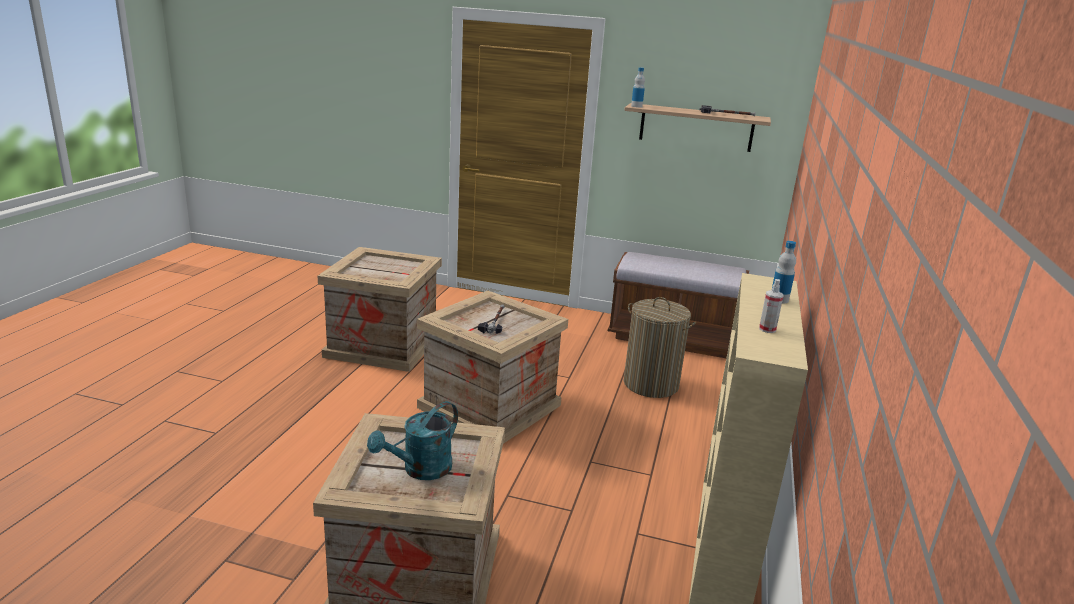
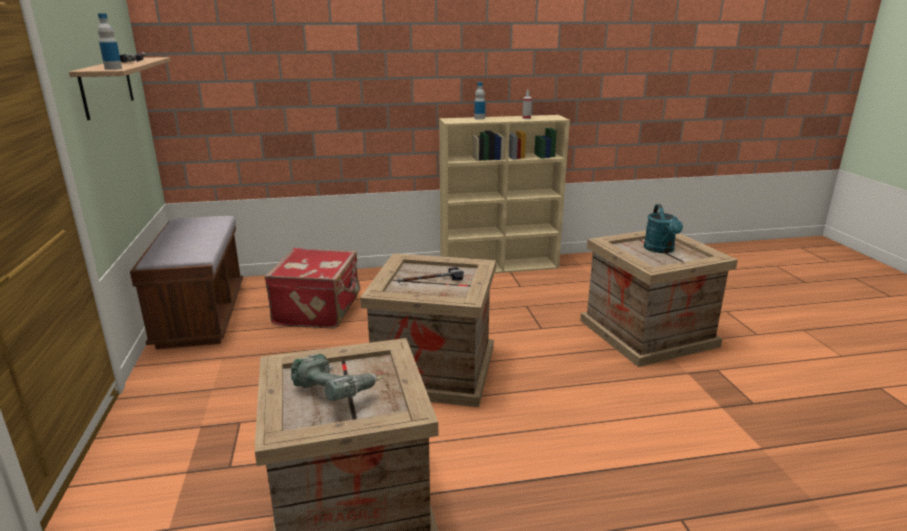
camera: 115 degrees left, 0 degrees up
turquoise watering can [367,401,458,480] -> turquoise watering can turned 75 degrees clockwise [644,204,683,253]
laundry basket [624,297,696,398] -> red suitcase [265,248,360,329]
none -> power drill [291,354,384,401]

